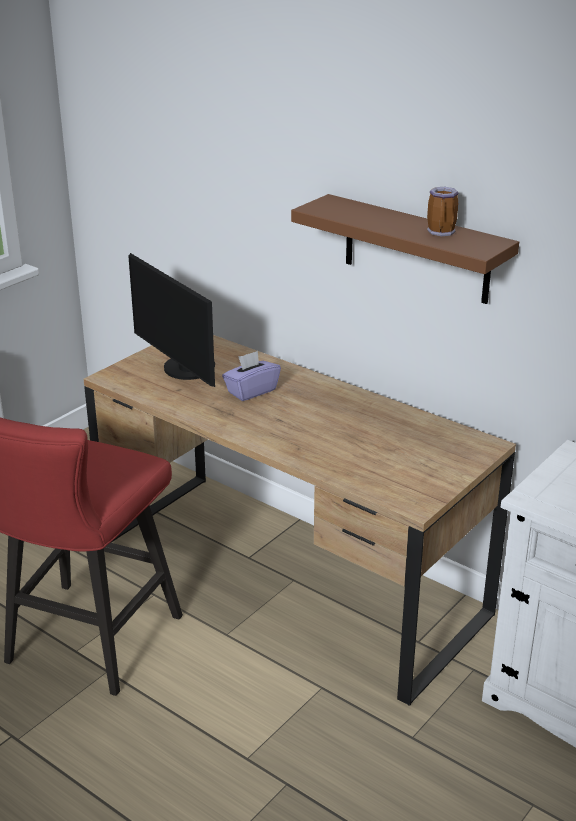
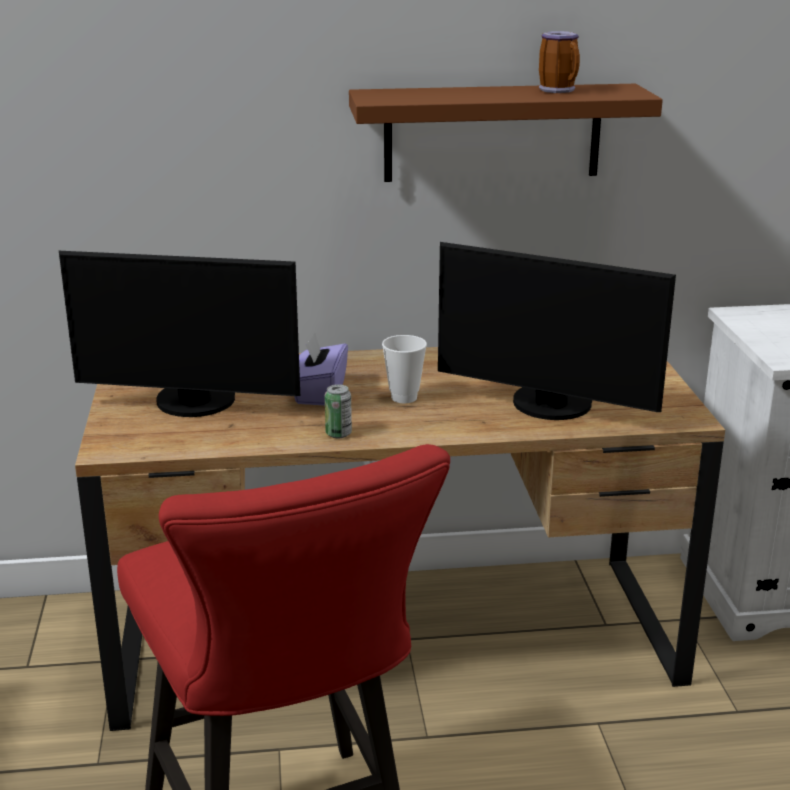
camera: 45 degrees left, 5 degrees down
none -> can [325,384,352,438]
none -> cup [382,335,427,403]
none -> monitor [438,242,676,420]

